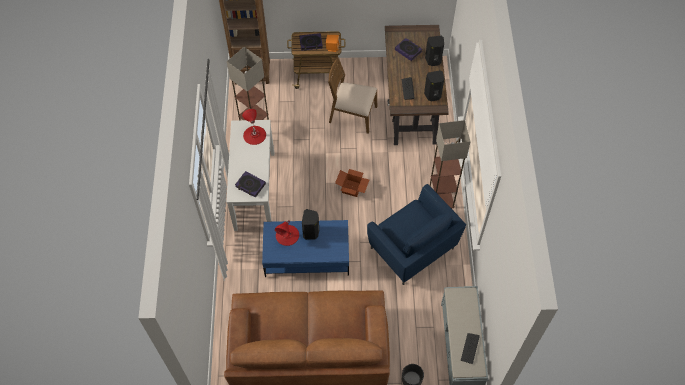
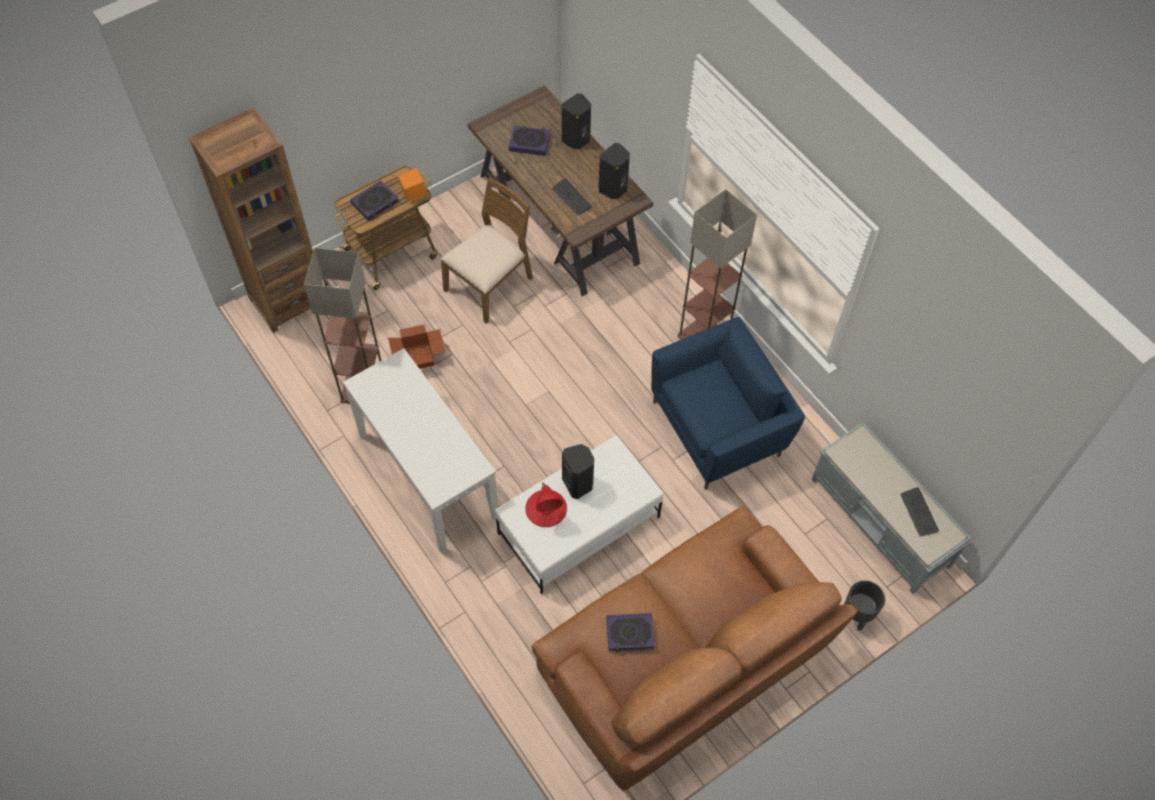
camera: 35 degrees left, 0 degrees up
book [235,171,266,198] -> book moved to [606,613,655,652]
red table lamp [242,109,266,145] -> none
blue coffee table [262,220,349,277] -> white coffee table [495,435,664,594]
brown chair [328,57,377,134] -> brown chair turned 150 degrees clockwise [441,178,533,324]
cardboard box [335,169,369,197] -> cardboard box moved to [388,324,446,369]
blue armchair [367,184,466,285] -> blue armchair turned 45 degrees counterclockwise [651,317,805,490]

